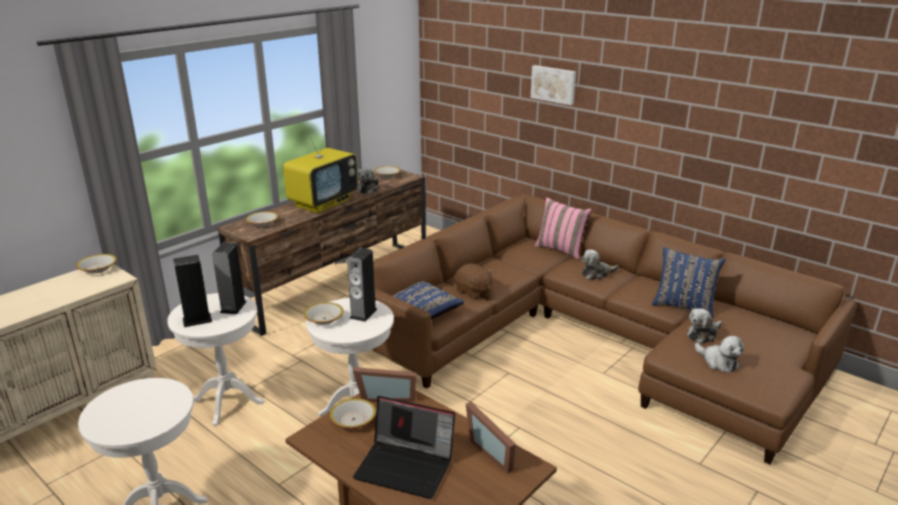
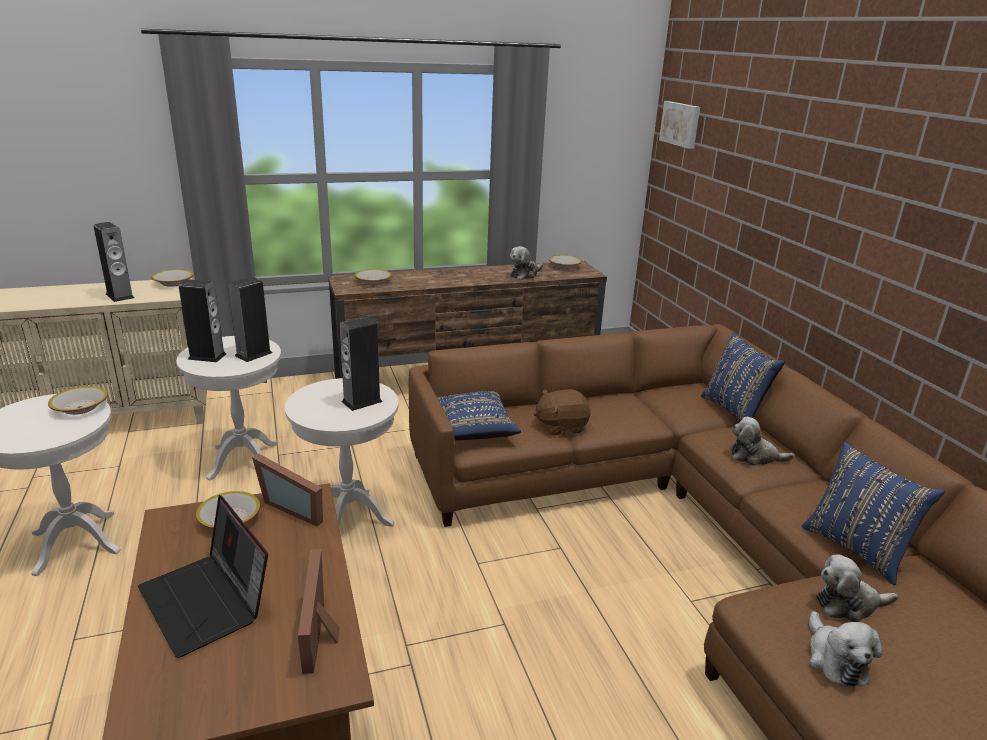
camera: 30 degrees right, 0 degrees up
television [283,126,358,213] -> none
bowl [304,302,344,325] -> bowl moved to [48,386,108,415]
brown plush toy [454,263,493,299] -> brown plush toy turned 90 degrees clockwise [534,389,591,436]
picture [531,65,576,105] -> picture moved to [659,101,700,149]
pink pillow [534,198,592,260] -> blue pillow [701,332,785,422]
none -> speaker [93,222,134,302]

